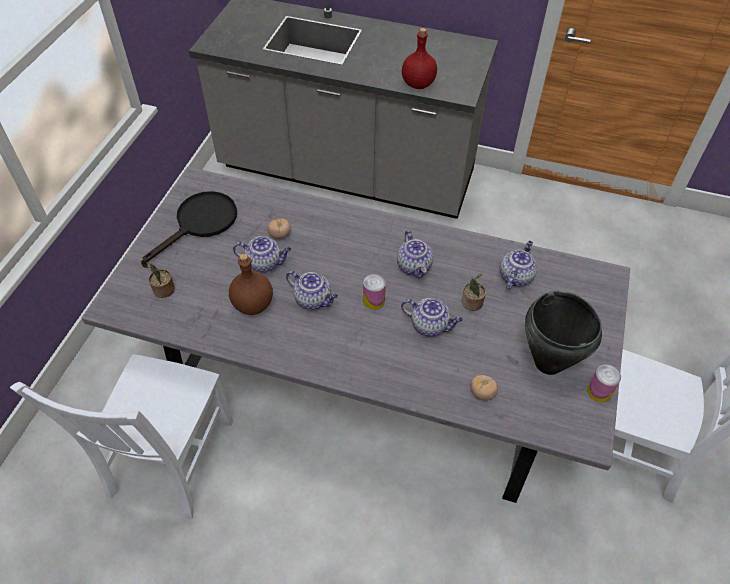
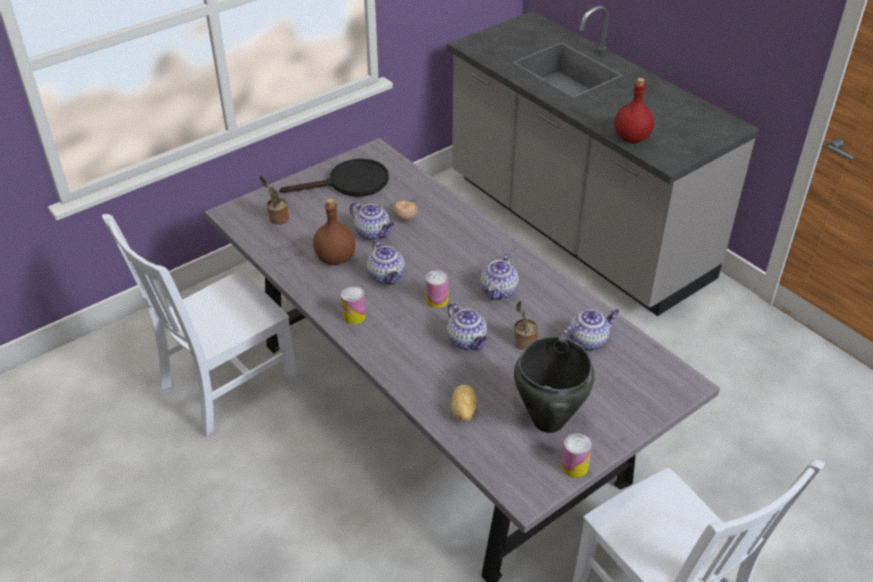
camera: 35 degrees right, 10 degrees down
tomato [470,375,498,400] -> potato [451,384,477,421]
none -> can [341,286,366,325]

